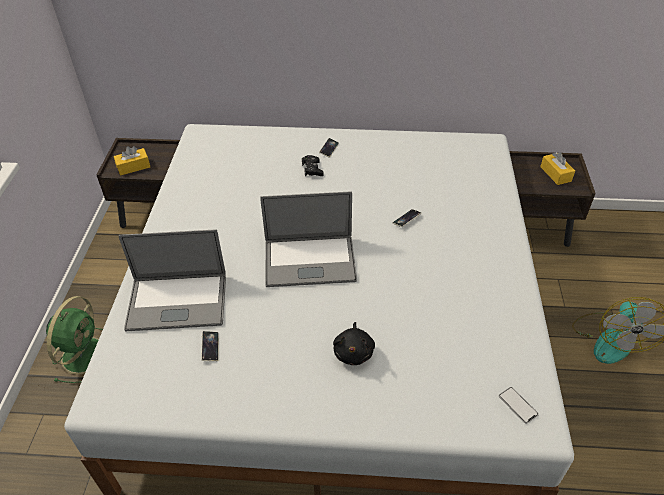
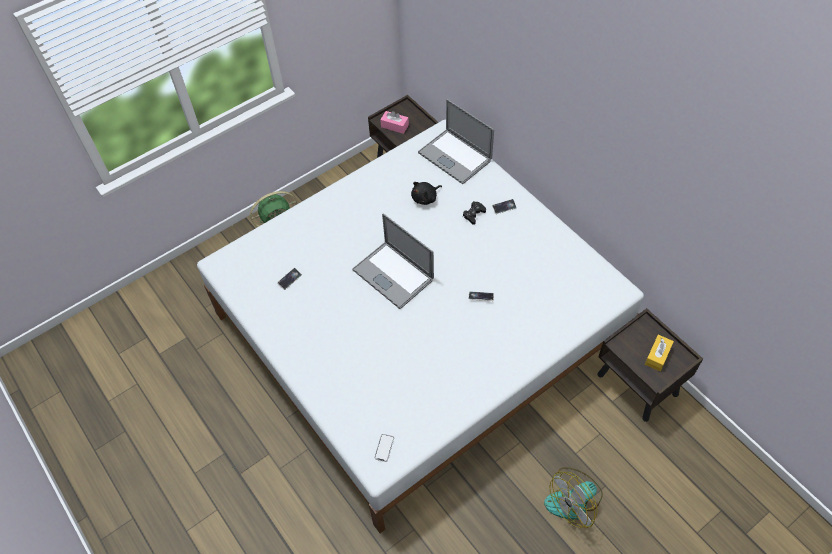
camera: 50 degrees right, 10 degrees up
yellow tissue box [114,146,150,176] -> pink tissue box [380,111,409,134]
laptop [119,229,226,331] -> laptop moved to [418,99,494,184]
black plush toy [333,322,375,365] -> black plush toy moved to [411,182,442,205]

